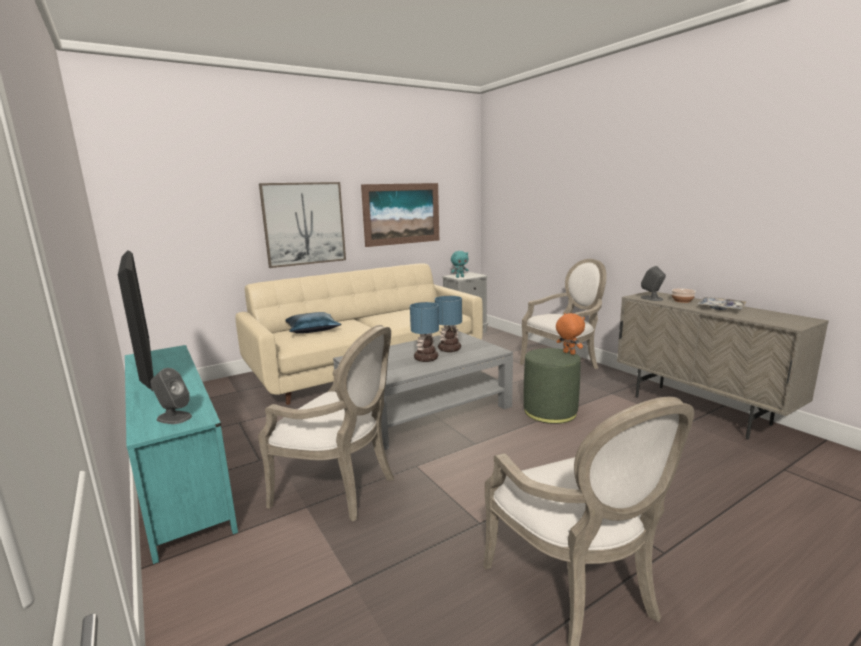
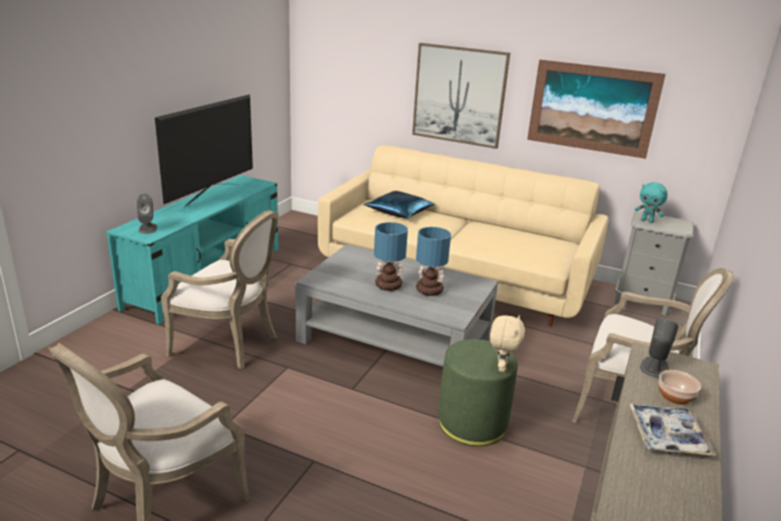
camera: 55 degrees right, 10 degrees up
armchair [258,325,394,522] -> armchair turned 60 degrees counterclockwise [161,210,278,369]
orange plush toy [556,313,585,355] -> beige plush toy [490,315,525,372]

